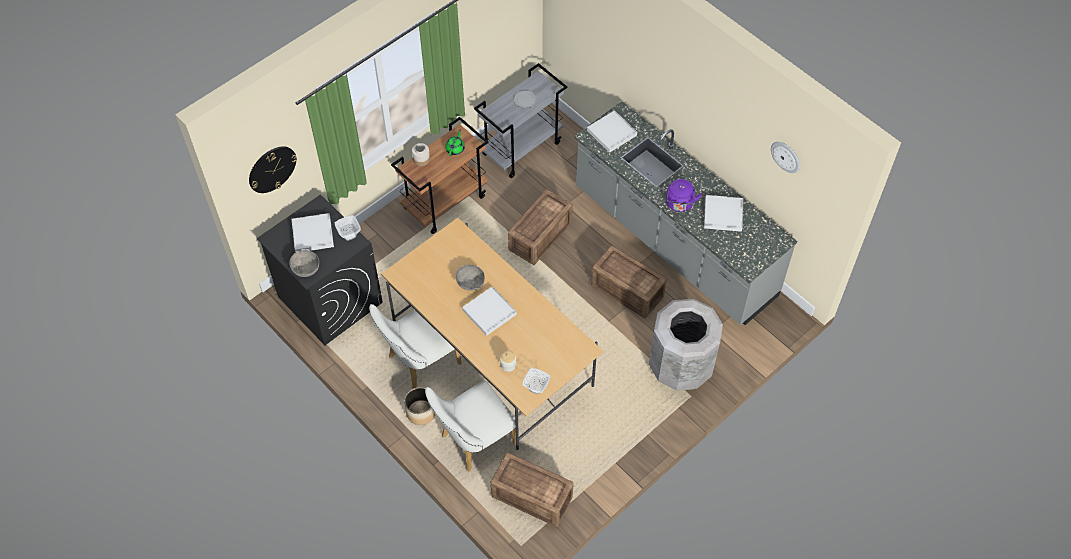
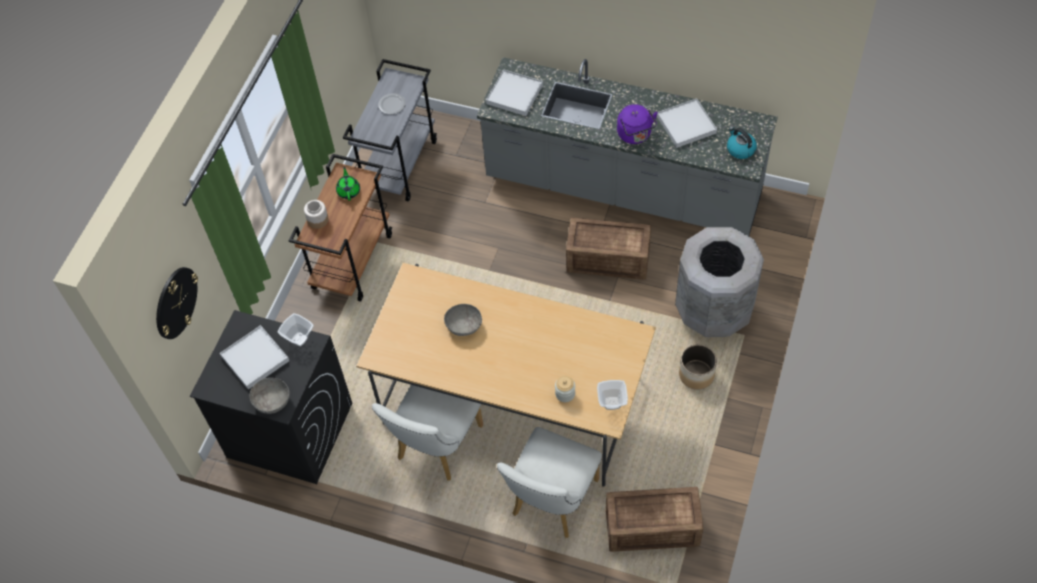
camera: 25 degrees left, 0 degrees up
planter [404,388,435,425] -> planter moved to [679,344,717,389]
white tray [462,286,517,336] -> none
crate [508,189,572,265] -> none
wall clock [771,142,800,173] -> none
none -> kettle [727,127,757,159]

